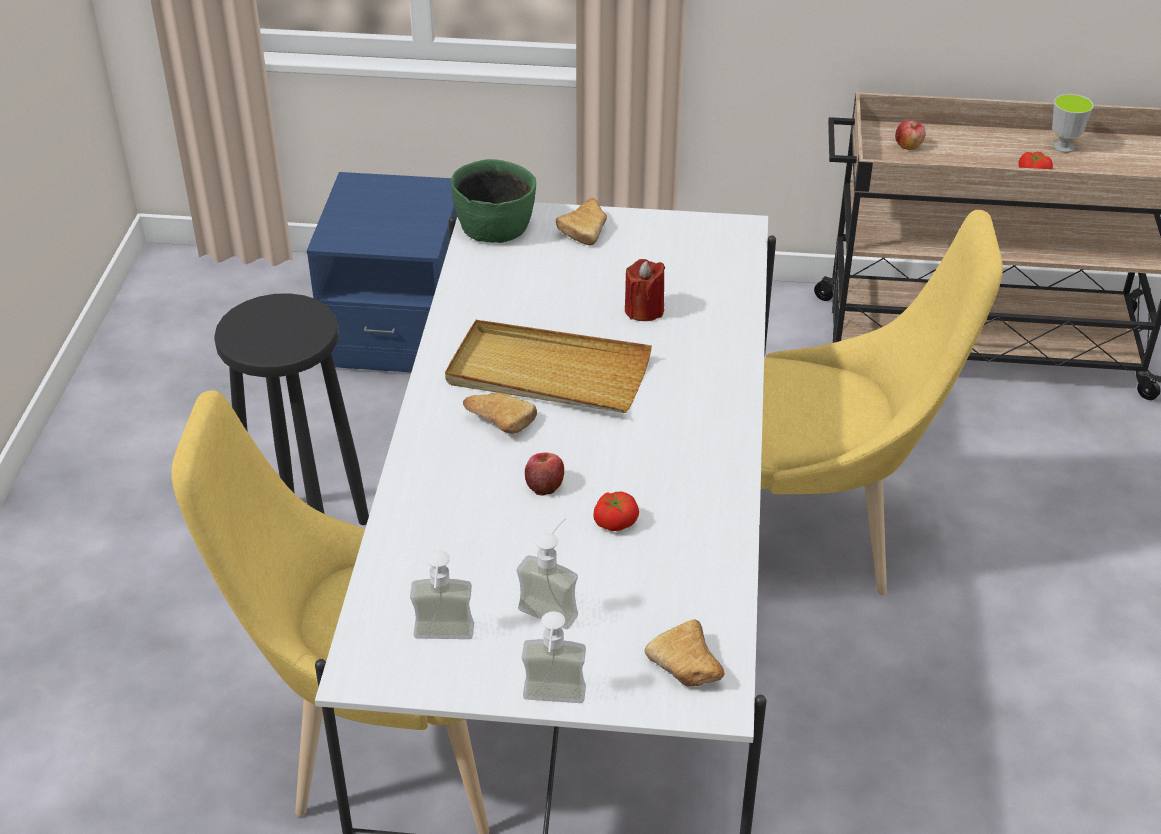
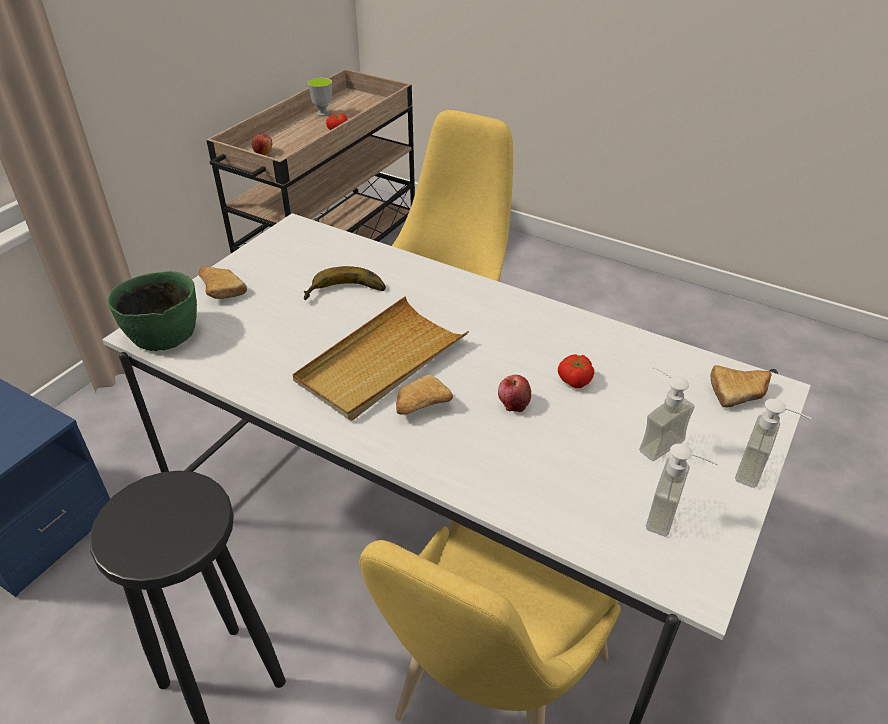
camera: 65 degrees left, 0 degrees up
red candle [625,259,665,321] -> banana [304,266,386,300]

